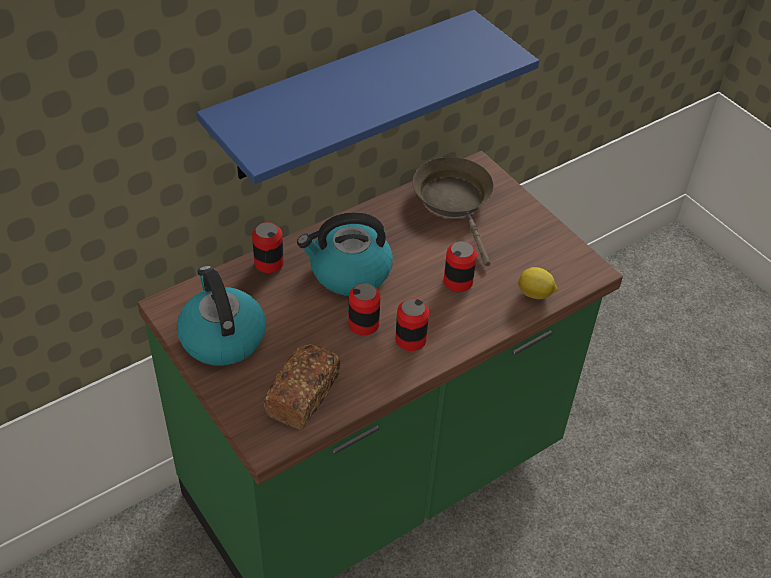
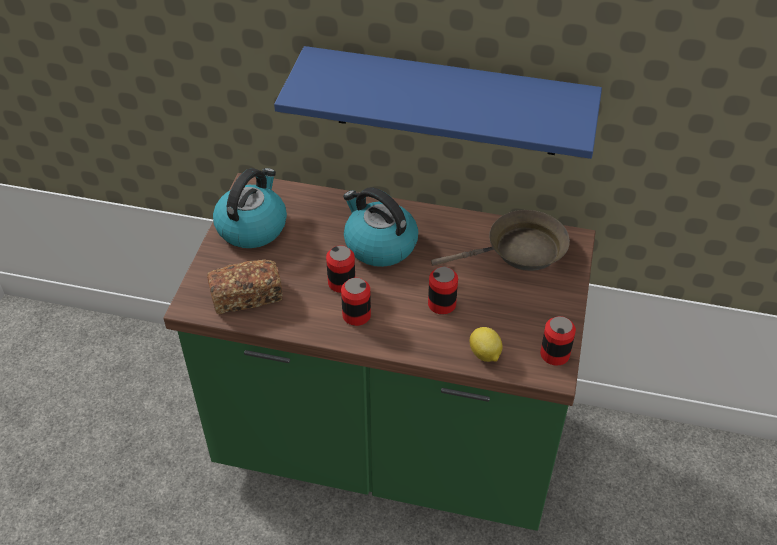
camera: 50 degrees right, 0 degrees up
can [252,222,284,273] -> can moved to [540,316,576,365]
brown frying pan [413,157,494,266] -> brown frying pan turned 45 degrees clockwise [431,210,570,271]

